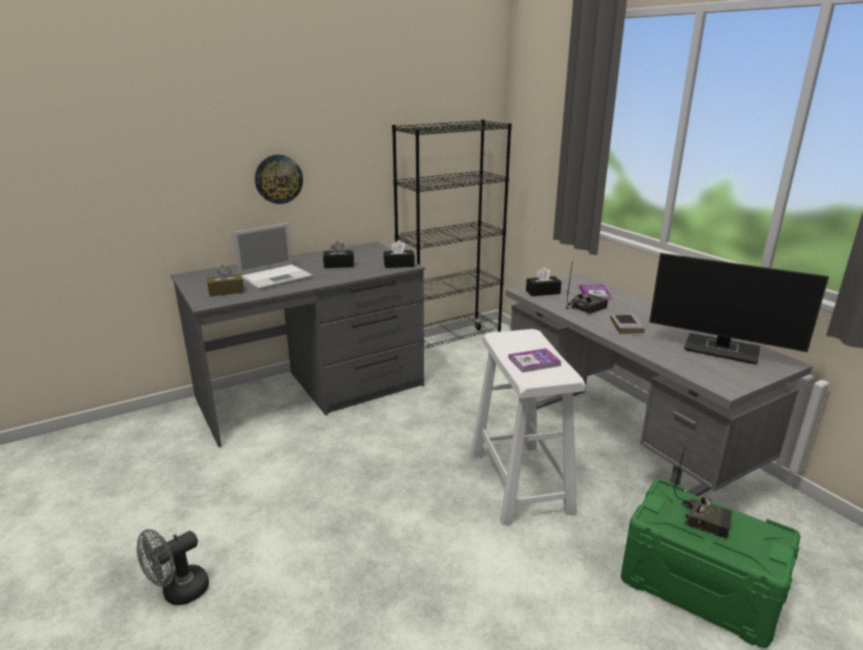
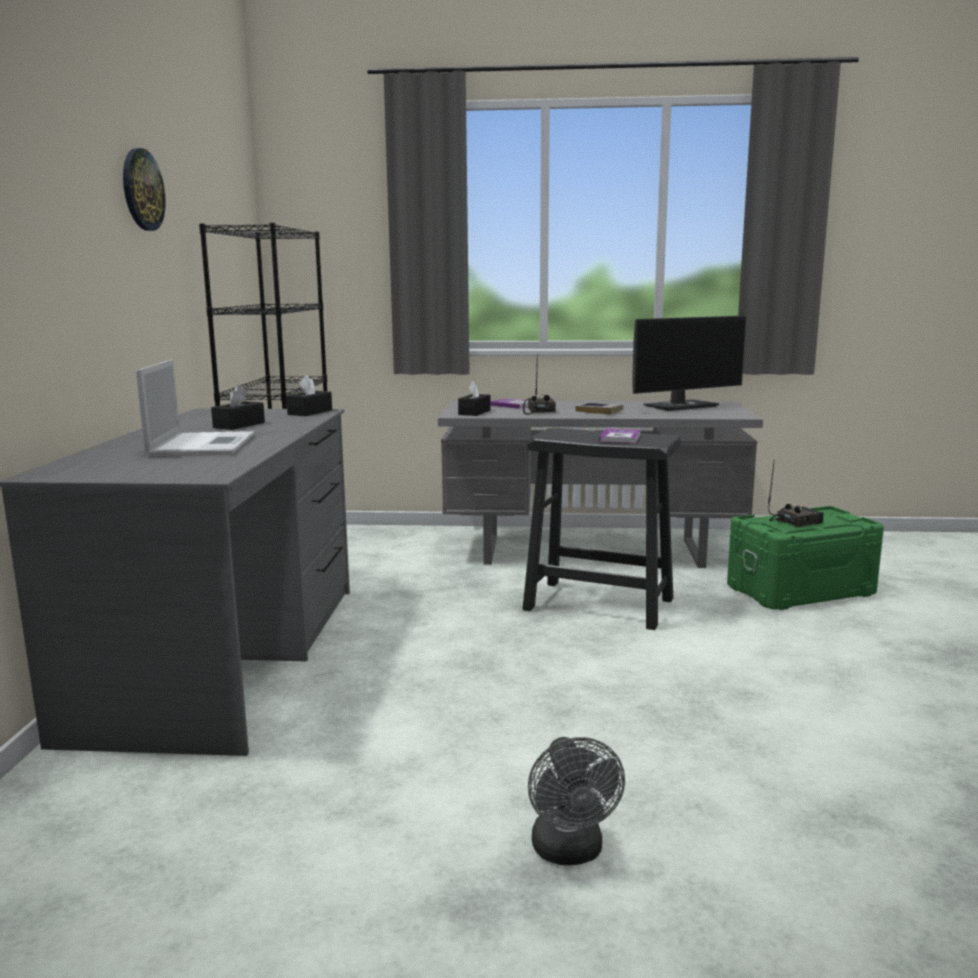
camera: 55 degrees left, 10 degrees down
brown tissue box [207,265,244,296] -> none
wall clock [255,155,303,204] -> wall clock moved to [123,148,166,231]
white stool [470,329,586,525] -> black stool [523,428,681,630]

